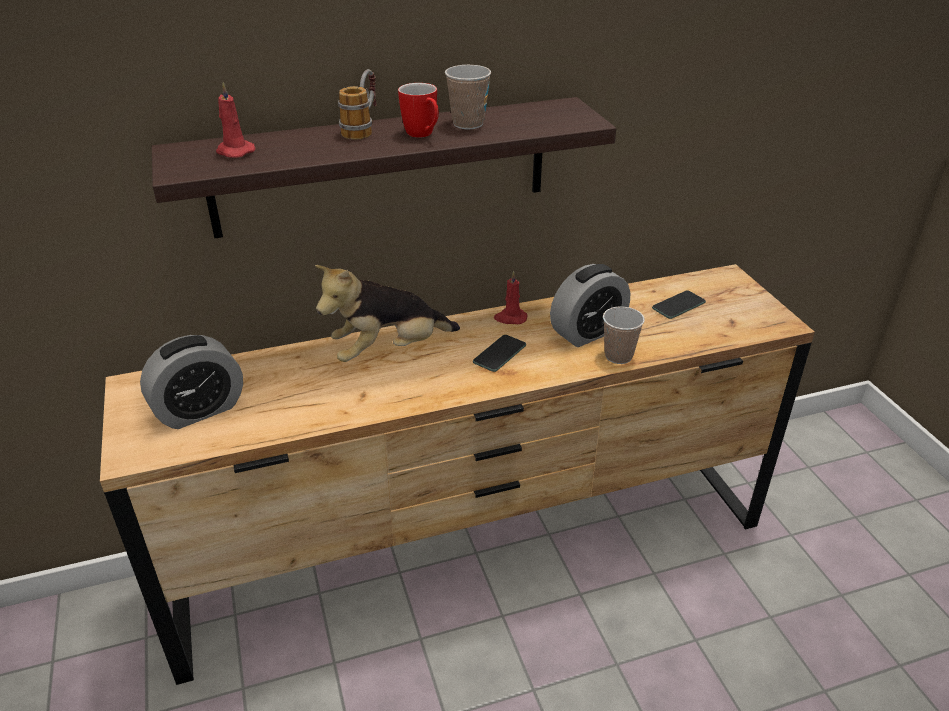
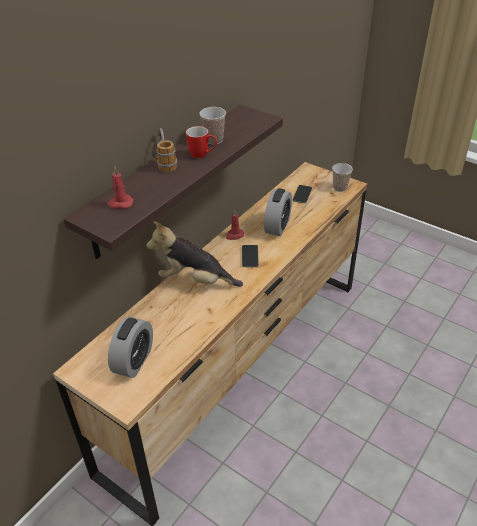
camera: 35 degrees left, 5 degrees up
plush toy [315,265,460,362] -> plush toy turned 75 degrees clockwise [147,221,243,286]
cup [603,306,645,364] -> cup moved to [332,163,353,192]

